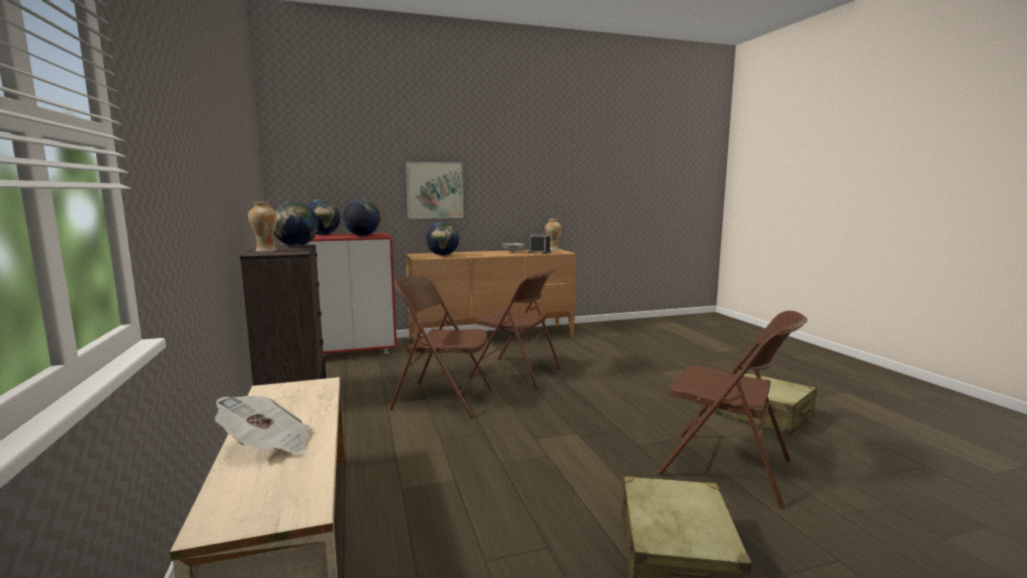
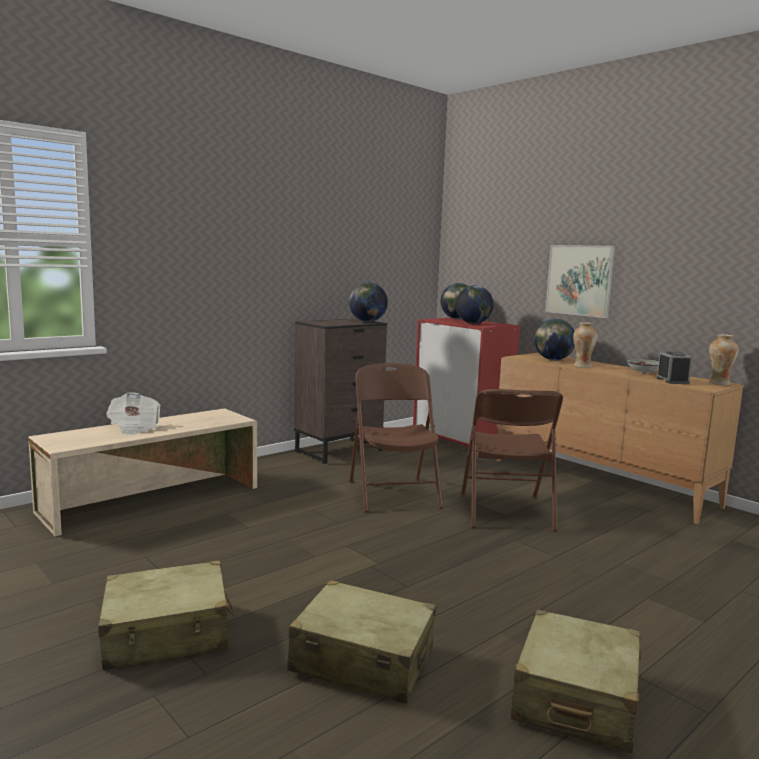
camera: 65 degrees right, 0 degrees up
vase [248,202,277,252] -> vase moved to [573,322,598,368]
brown chair [657,311,808,509] -> beige suitcase [287,580,436,704]

